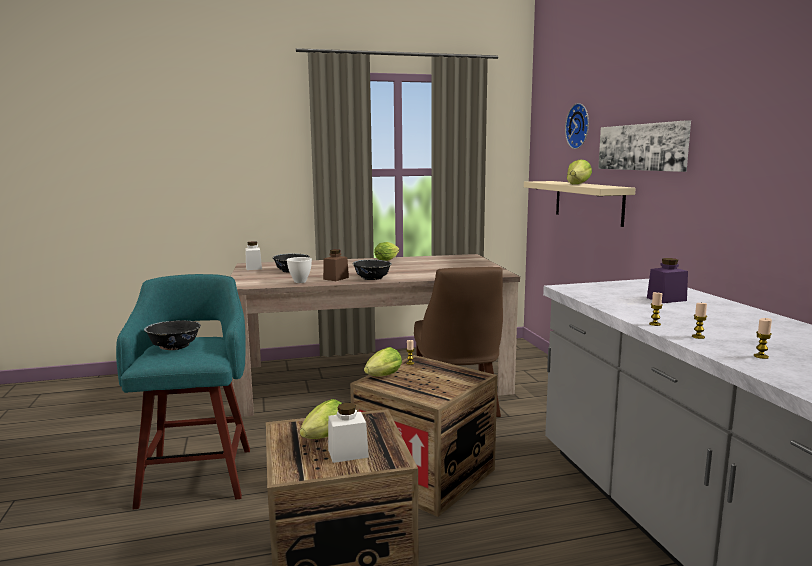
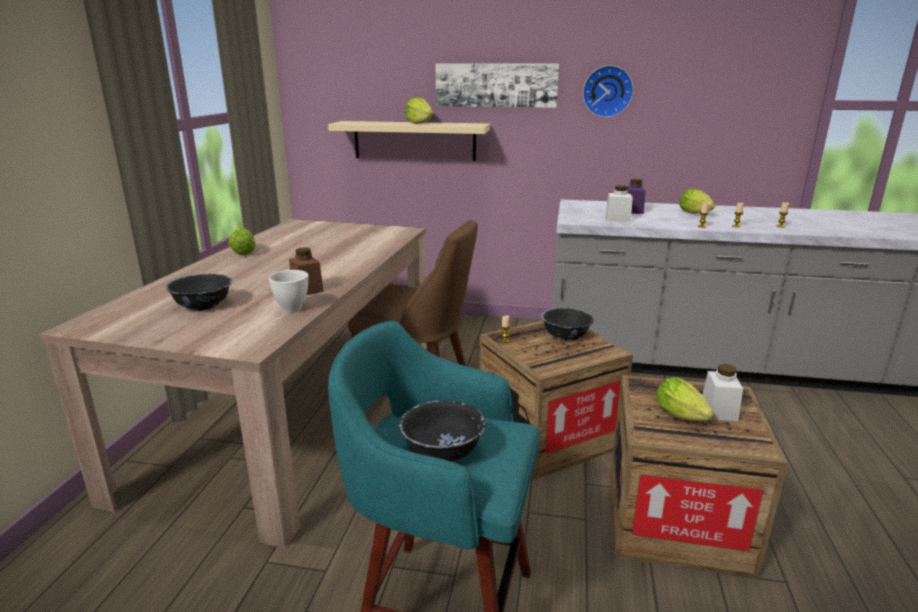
camera: 65 degrees left, 10 degrees up
white jar [245,241,262,270] -> white jar moved to [605,185,633,222]
black bowl [352,259,392,280] -> black bowl moved to [541,308,594,341]
lettuce [364,347,402,376] -> lettuce moved to [679,188,715,214]
wall clock [565,103,589,149] -> wall clock moved to [583,65,634,118]

